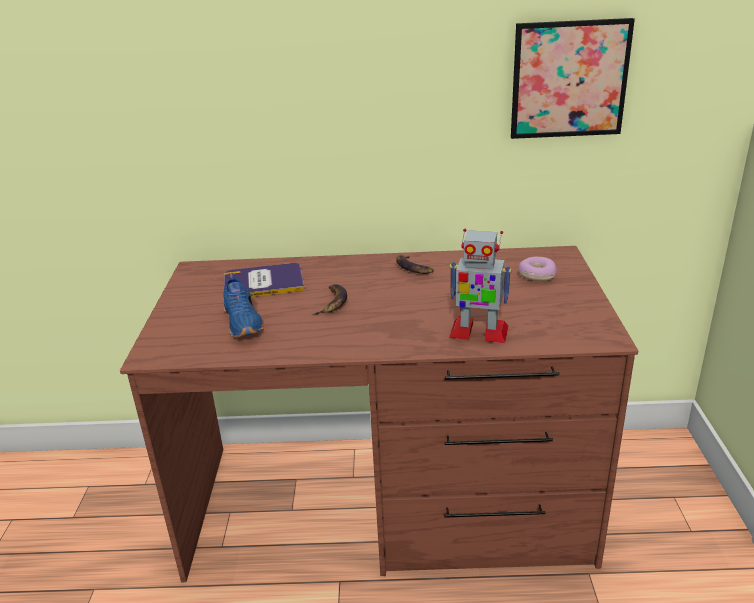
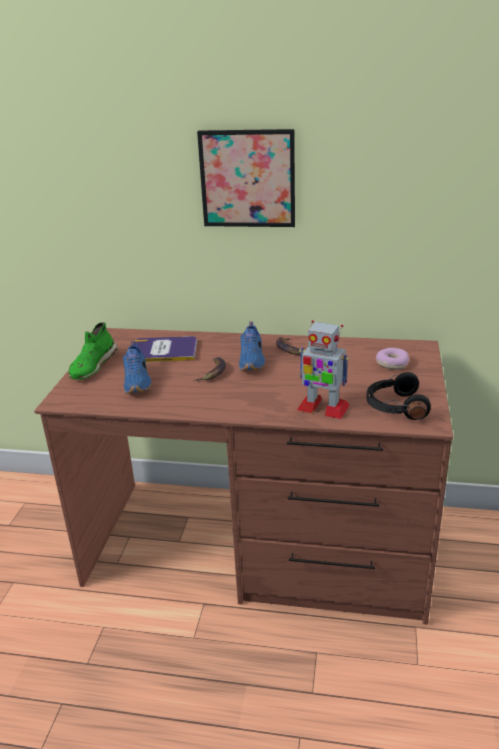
camera: 10 degrees right, 0 degrees up
picture [511,18,635,139] -> picture moved to [197,129,295,227]
none -> green shoe [68,322,118,380]
none -> blue shoe [239,321,266,371]
none -> black headphones [367,372,431,420]

